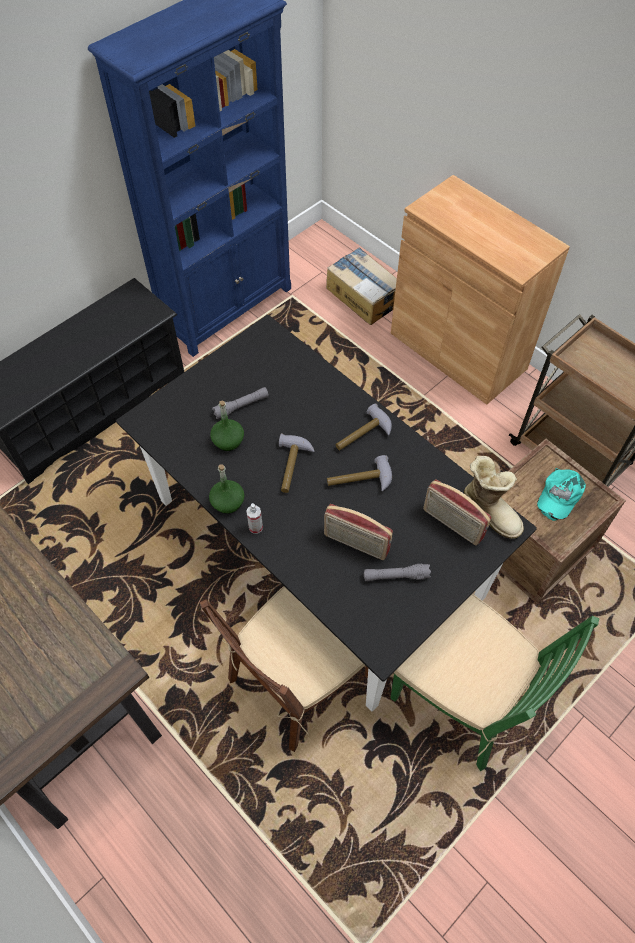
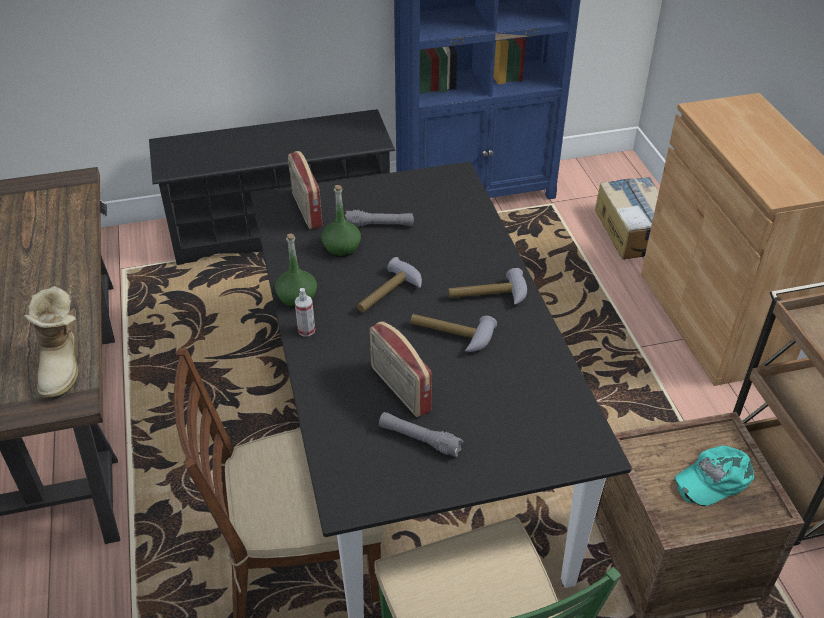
camera: 30 degrees right, 15 degrees down
radio [423,479,491,546] -> radio moved to [288,151,323,229]
boot [464,456,524,539] -> boot moved to [24,286,78,399]

